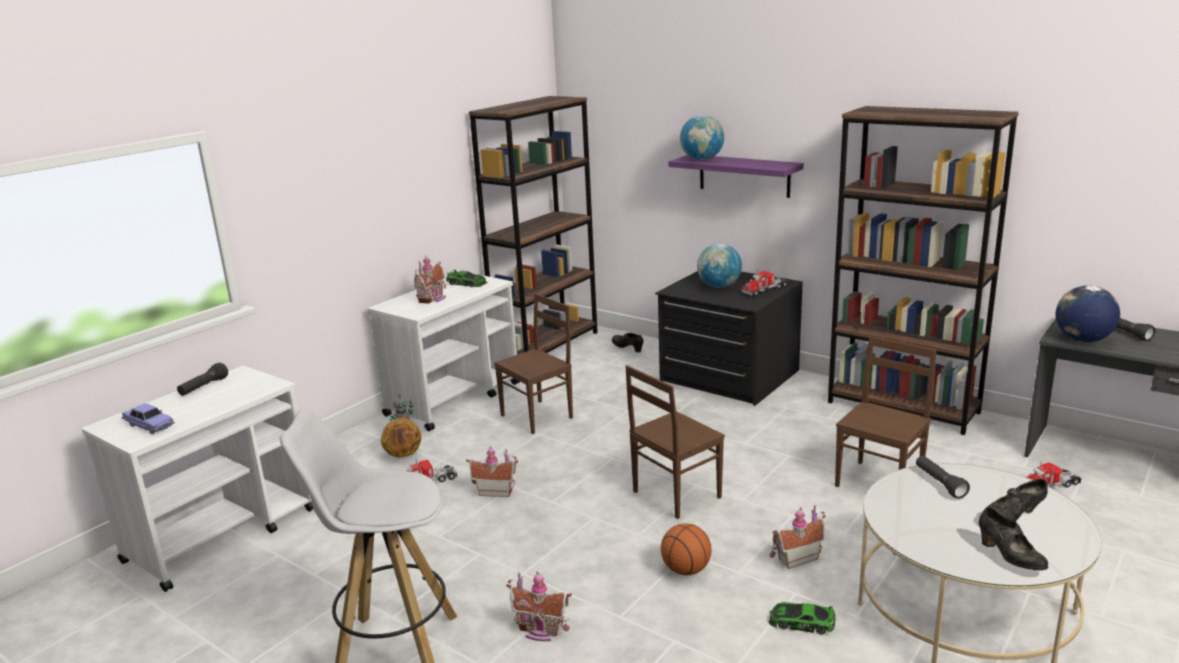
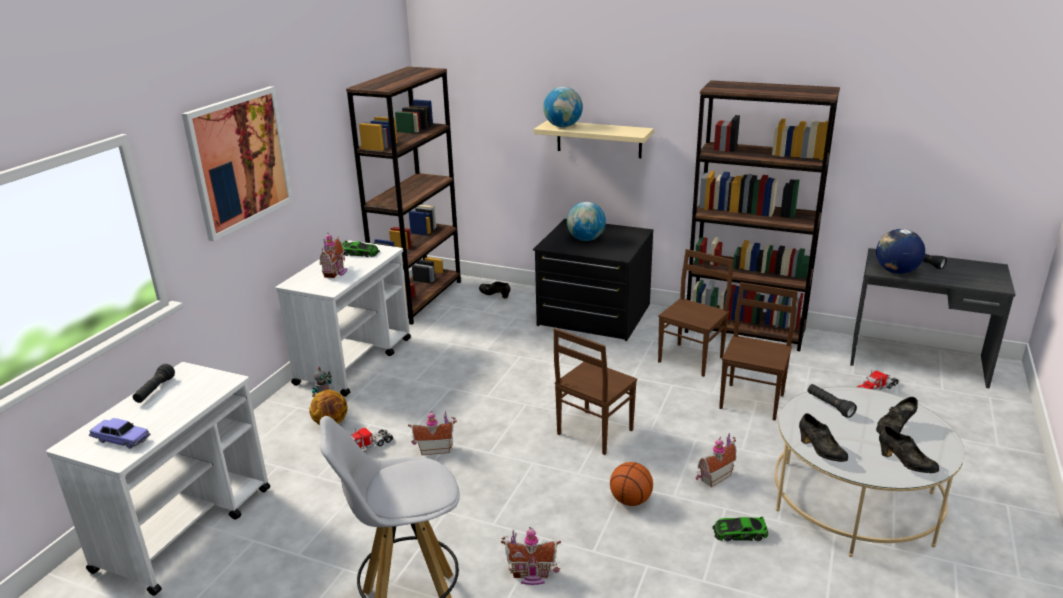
camera: 15 degrees left, 5 degrees up
brown chair [494,293,573,434] -> brown chair moved to [658,249,733,377]
purple shelf [668,155,804,198] -> beige shelf [534,120,654,158]
toy truck [742,270,788,297] -> none
none -> picture [182,86,293,241]
none -> black shoe [799,413,848,462]

